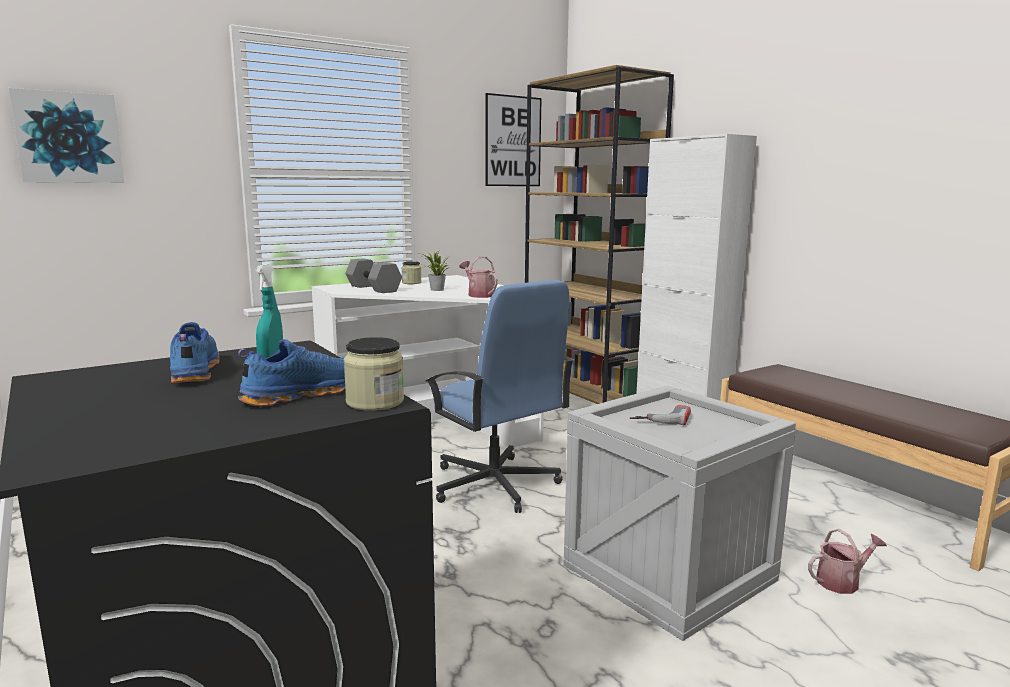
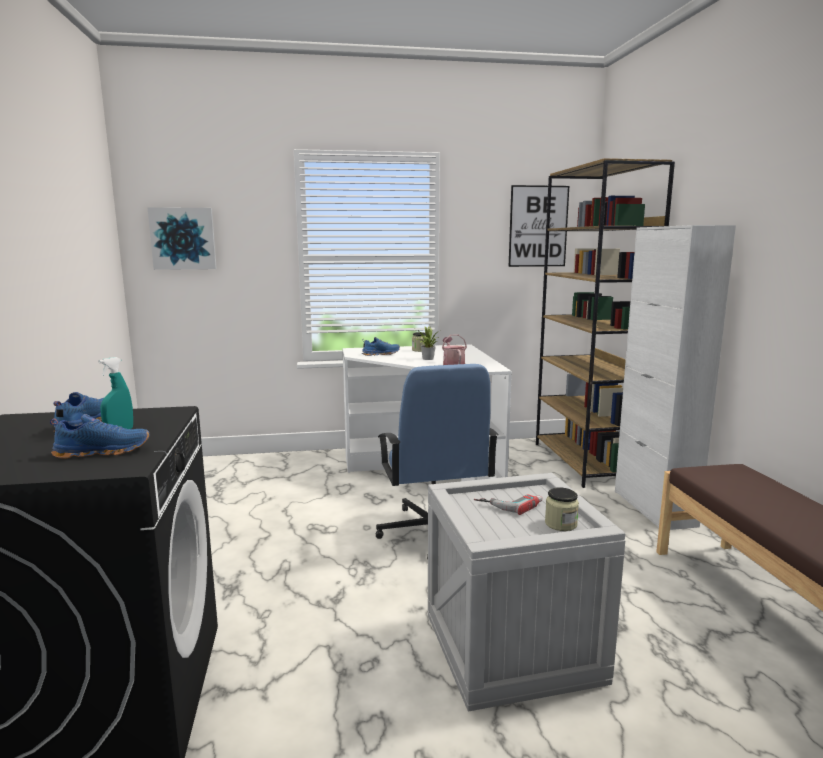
camera: 25 degrees right, 0 degrees up
jar [344,337,404,411] -> jar moved to [545,487,579,531]
grey dumbbell [345,258,402,293] -> blue shoe [362,337,400,356]
watering can [808,529,887,594] -> none

